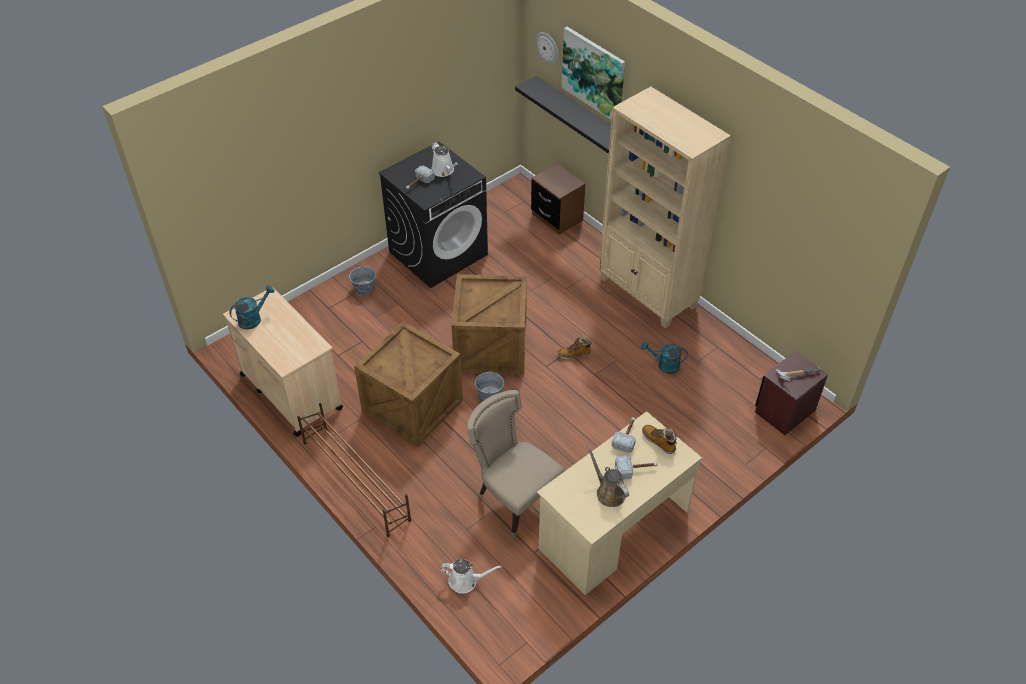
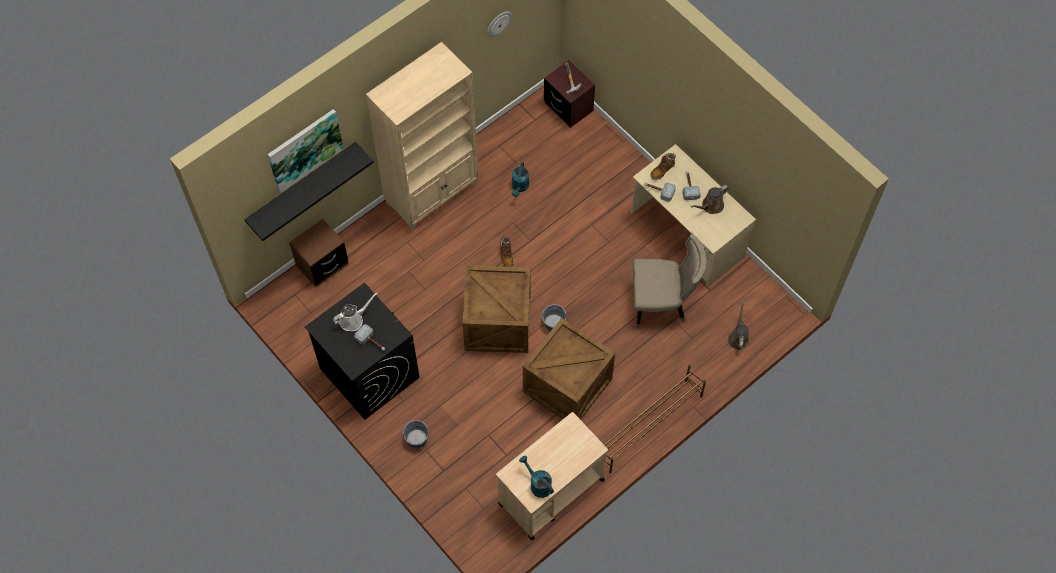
camera: 90 degrees left, 15 degrees up
white watering can [440,559,502,594] -> brown watering can [728,300,749,350]
beige chair [467,390,565,539] -> beige chair turned 135 degrees counterclockwise [633,234,707,328]
wall clock [536,32,558,64] -> wall clock moved to [487,11,512,37]

